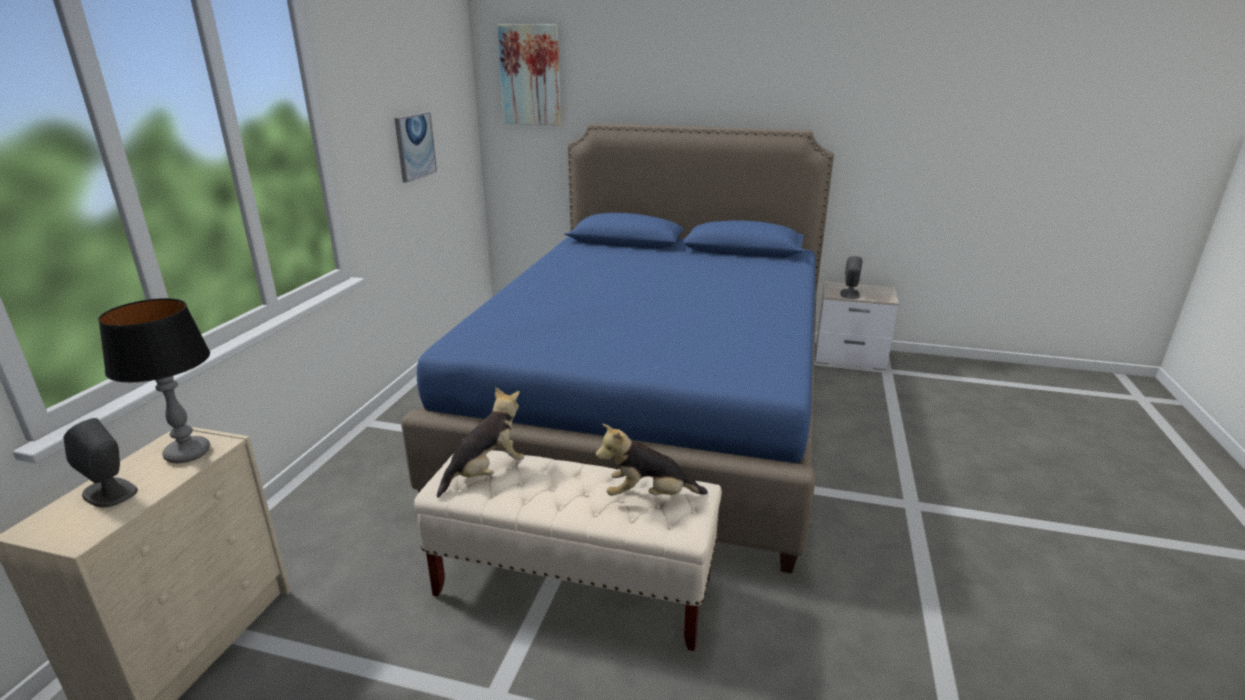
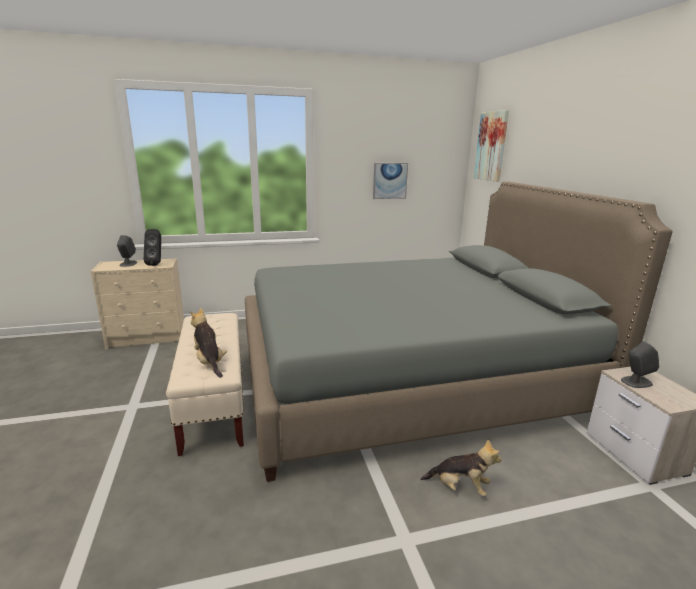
camera: 60 degrees right, 5 degrees down
table lamp [98,298,210,463] -> black speaker [144,229,161,266]
blue bed [401,123,834,573] -> grey bed [245,182,672,482]
plush toy [437,387,524,498] -> plush toy moved to [421,439,502,497]

